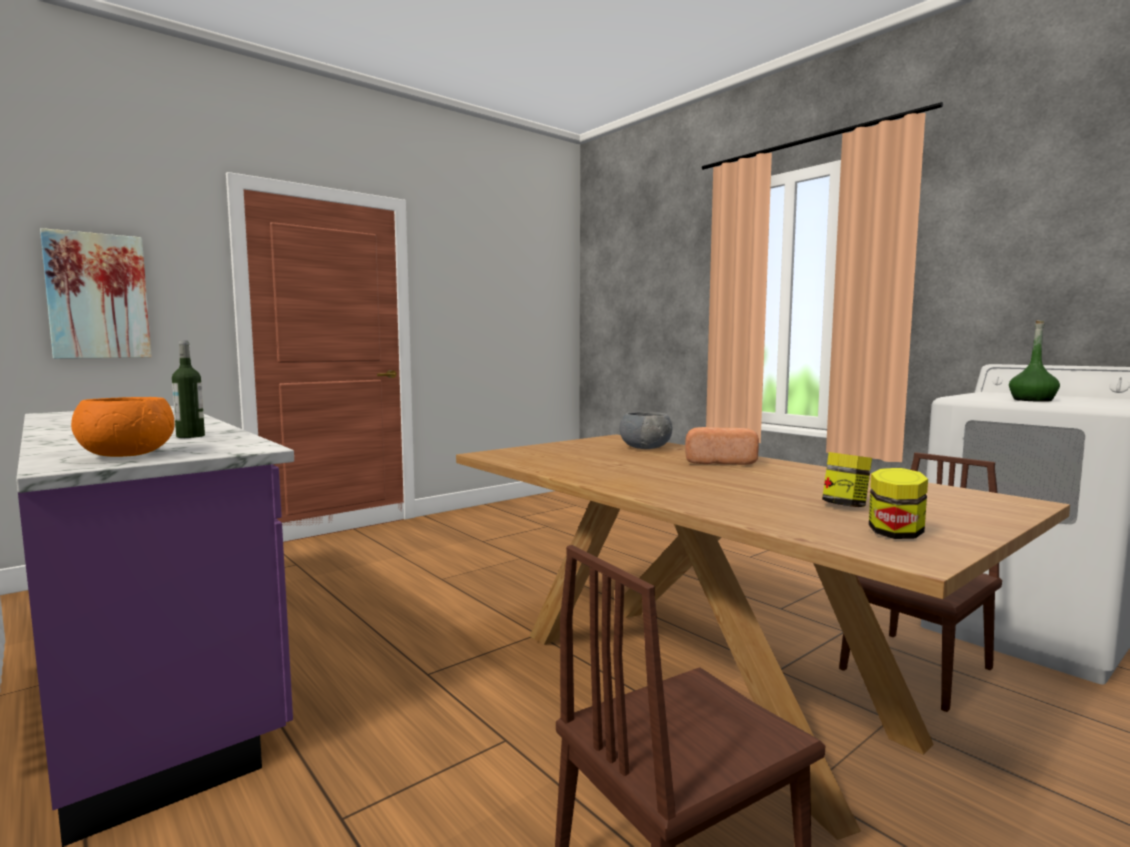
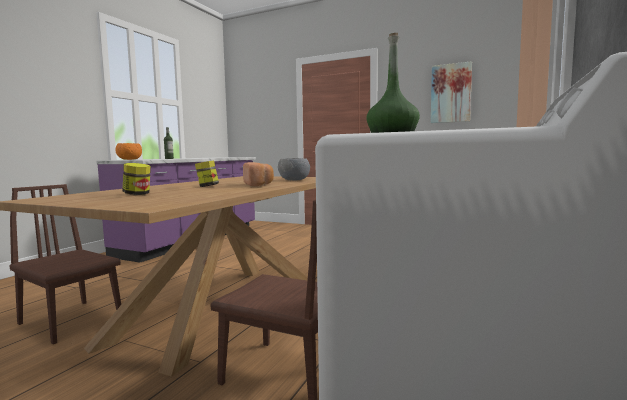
camera: 65 degrees right, 0 degrees up
picture [40,228,152,359] -> picture moved to [431,61,472,123]
jar [869,468,928,539] -> jar moved to [195,160,219,187]

